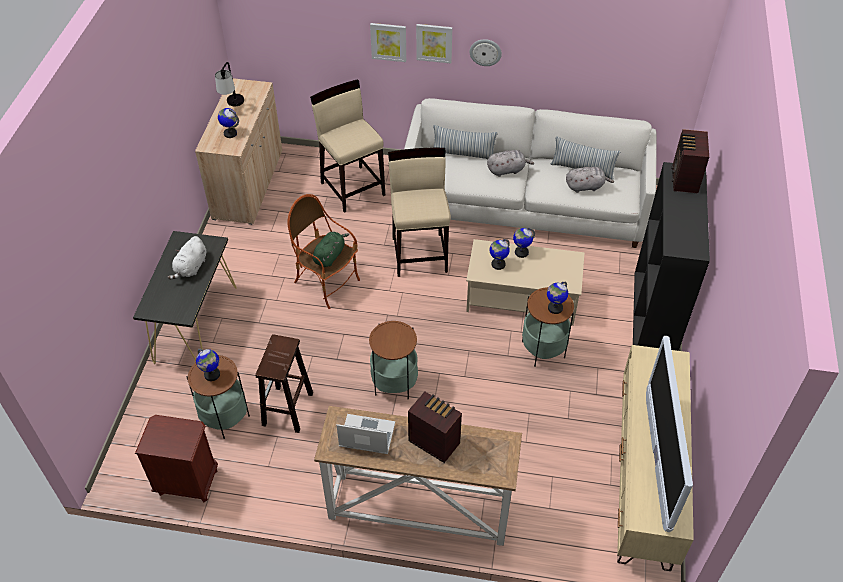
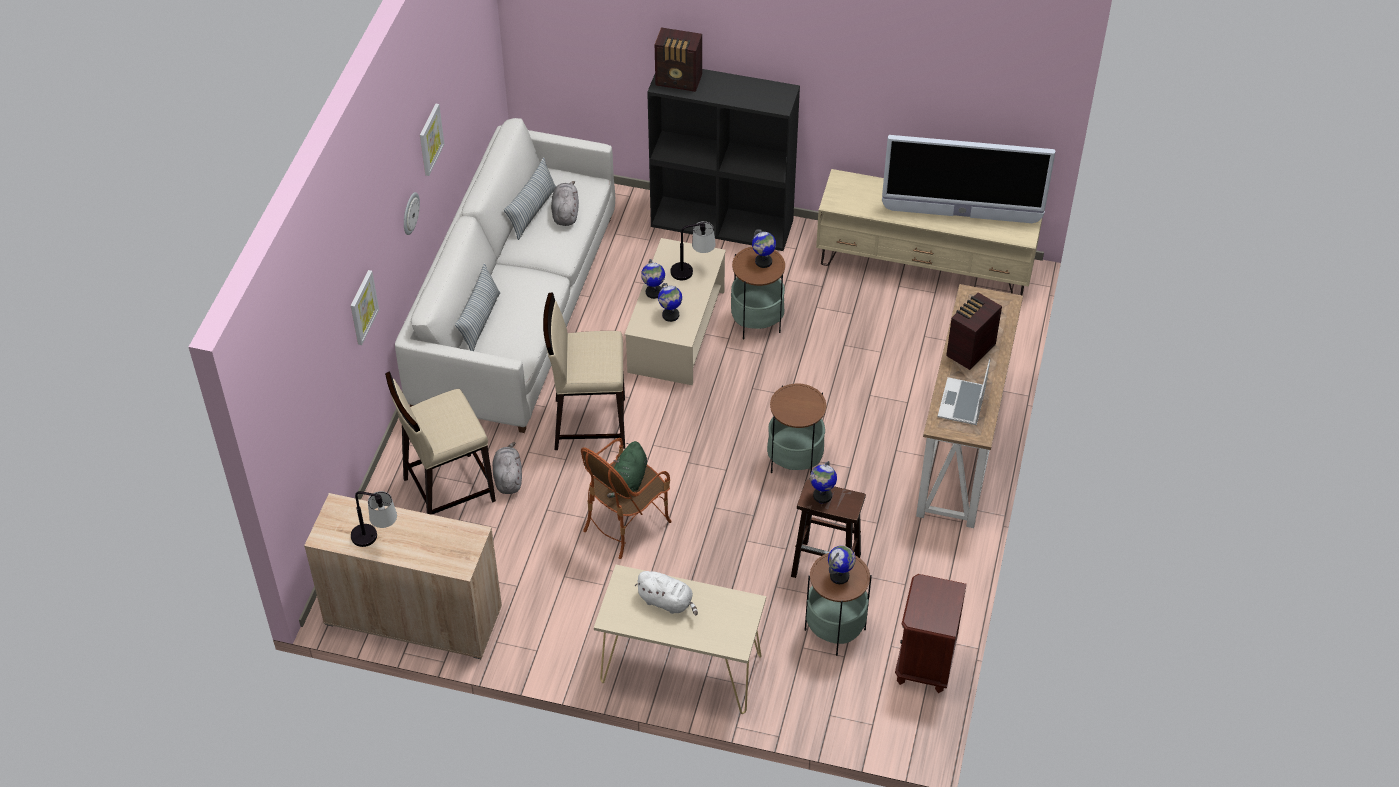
camera: 85 degrees left, 0 degrees up
black console table [133,231,237,364] -> beige console table [594,565,766,714]
globe [218,108,239,138] -> globe moved to [810,461,837,503]
green plush toy [313,232,349,267] -> green plush toy turned 105 degrees counterclockwise [607,441,647,498]
picture [416,24,452,63] -> picture moved to [420,104,445,176]
grey plush toy [487,150,534,177] -> grey plush toy moved to [493,442,522,494]
none -> table lamp [670,221,716,280]

